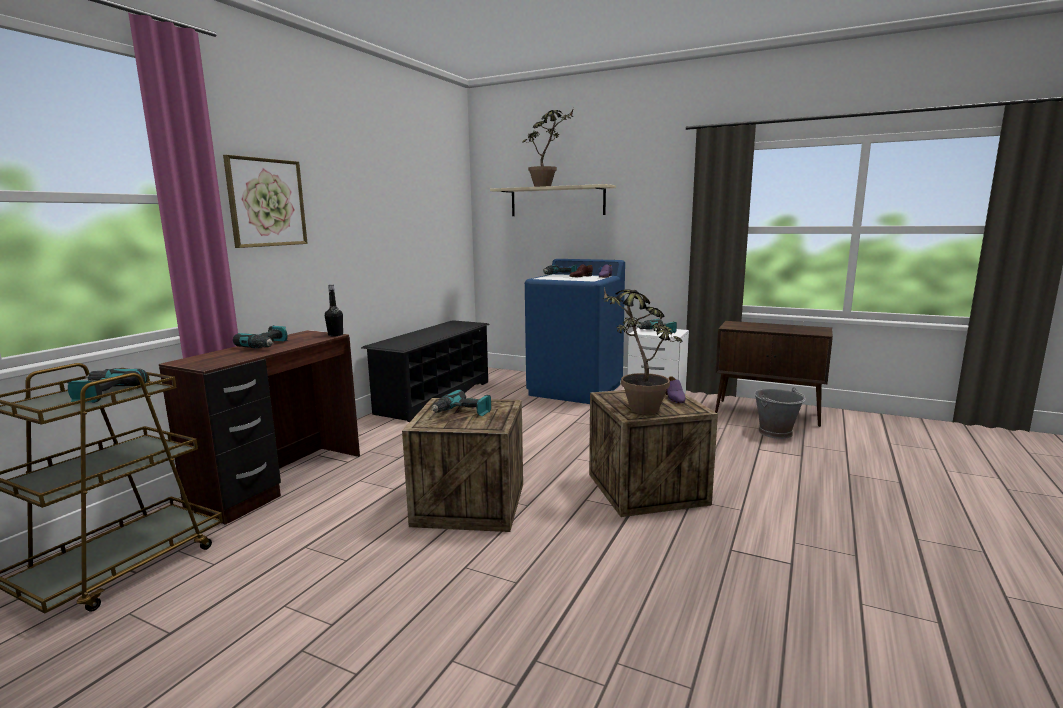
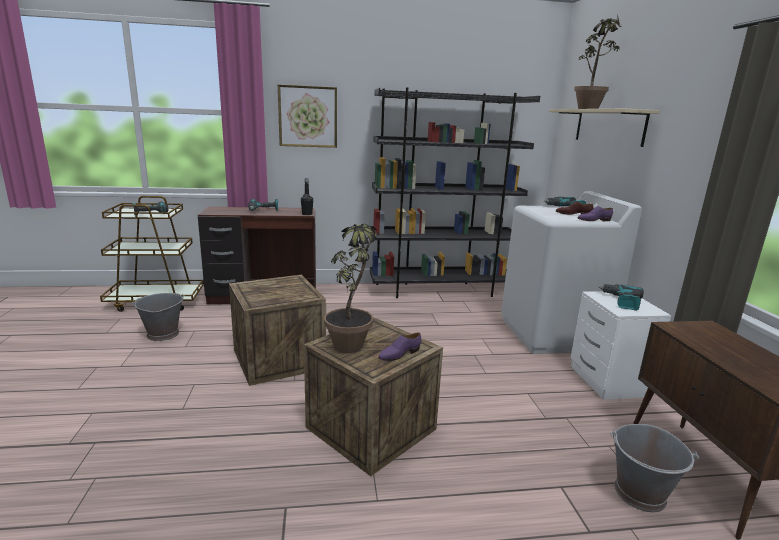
camera: 55 degrees right, 5 degrees up
black shoe rack [361,320,490,422] -> black bookcase [370,87,540,298]
power drill [431,390,491,416] -> none
blue washing machine [525,259,625,404] -> white washing machine [501,191,642,354]
none -> grey bucket [131,293,185,341]

